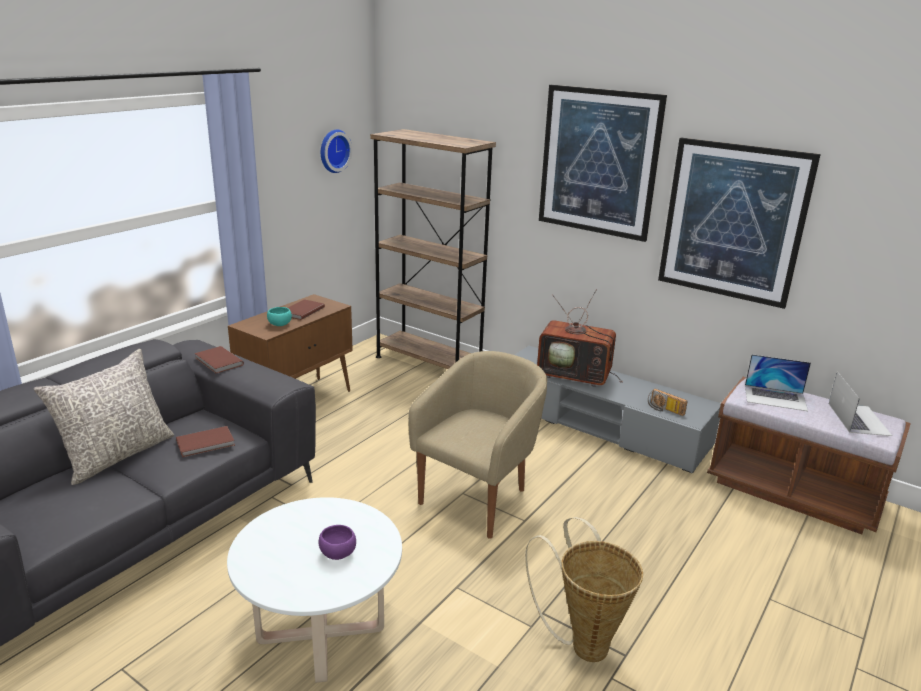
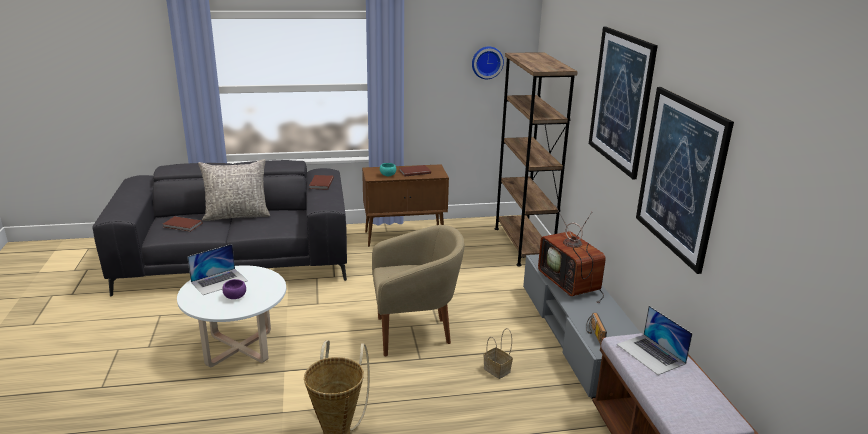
camera: 45 degrees right, 0 degrees up
brown book [176,426,235,457] -> brown book moved to [163,216,202,232]
laptop [829,372,892,436] -> laptop moved to [187,244,248,295]
none -> basket [483,328,513,379]

